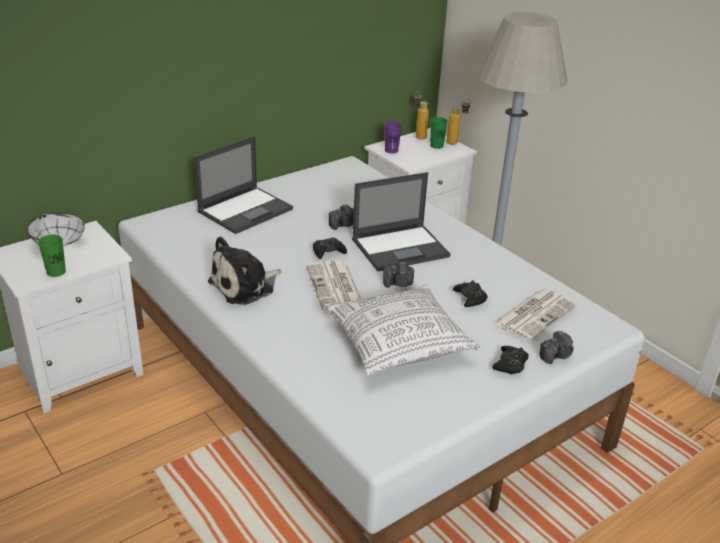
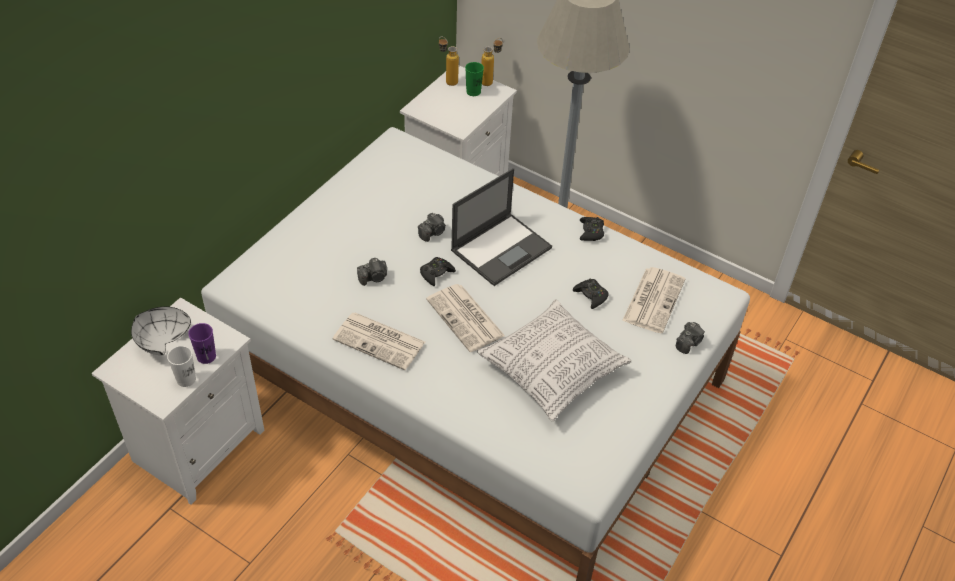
camera: 20 degrees left, 15 degrees up
green cup [38,235,66,277] -> white cup [167,346,196,387]
laptop [194,136,293,234] -> none
plush toy [208,236,281,305] -> newspaper [332,313,425,370]
camera [383,262,414,288] -> camera moved to [357,258,387,286]
purple cup [385,121,402,154] -> purple cup moved to [188,323,216,364]
black game controller [492,346,529,374] -> black game controller moved to [580,217,604,241]

